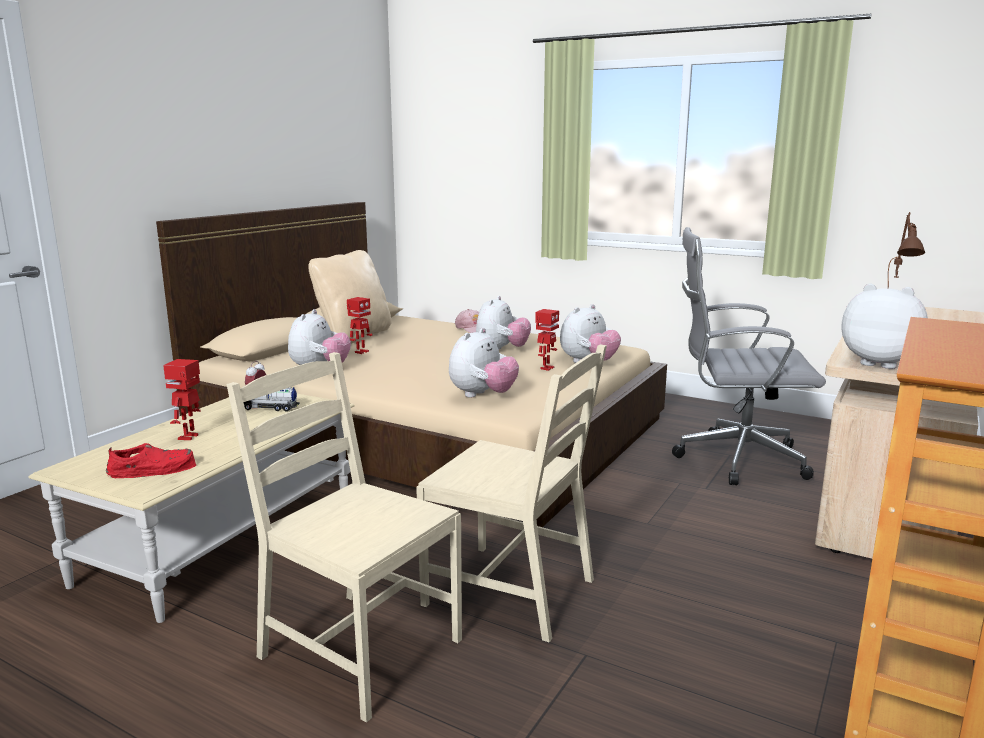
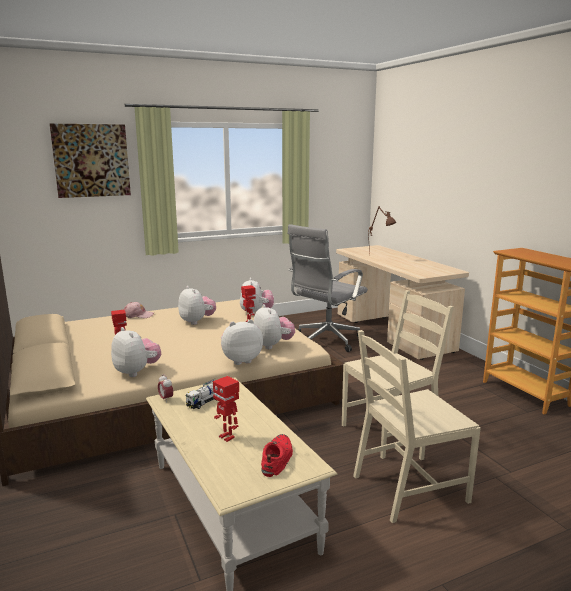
camera: 55 degrees left, 0 degrees up
beige pillow [308,250,392,344] -> none
plush toy [841,283,928,369] -> plush toy moved to [221,319,263,365]
none -> picture [50,124,131,198]

